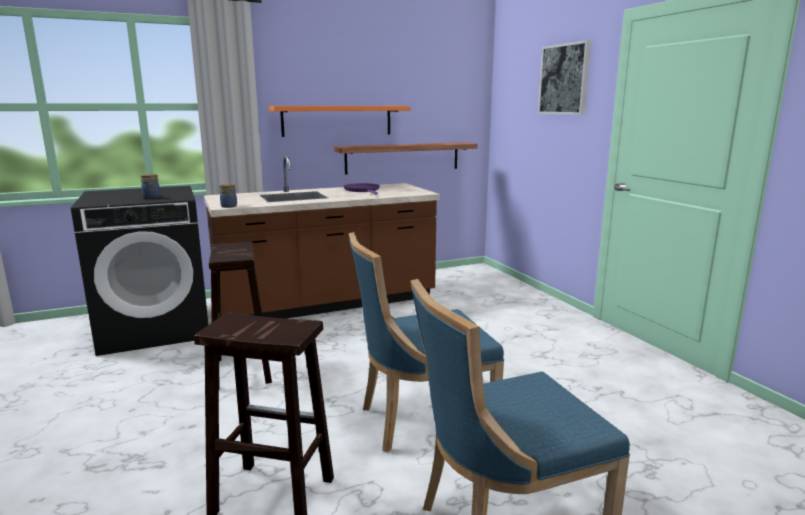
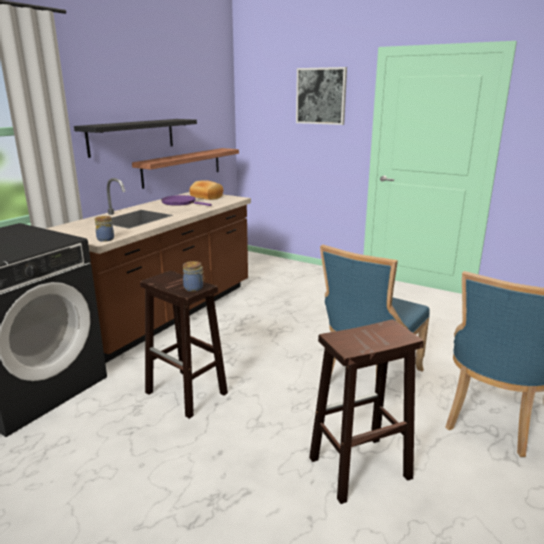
camera: 35 degrees left, 5 degrees up
jar [141,174,160,198] -> jar moved to [183,261,205,292]
orange shelf [269,106,410,137] -> black shelf [74,119,197,158]
none -> bread [189,180,223,200]

